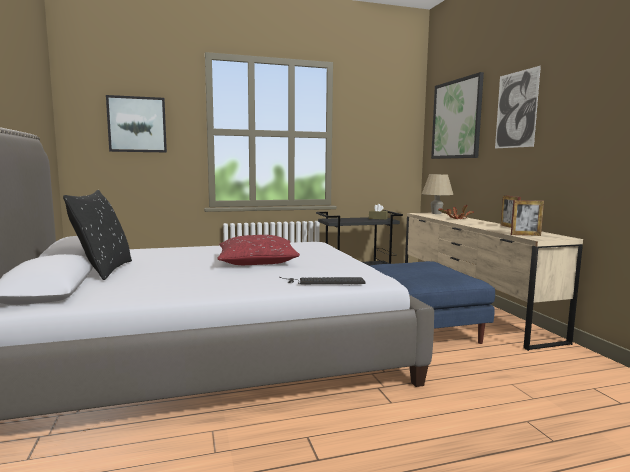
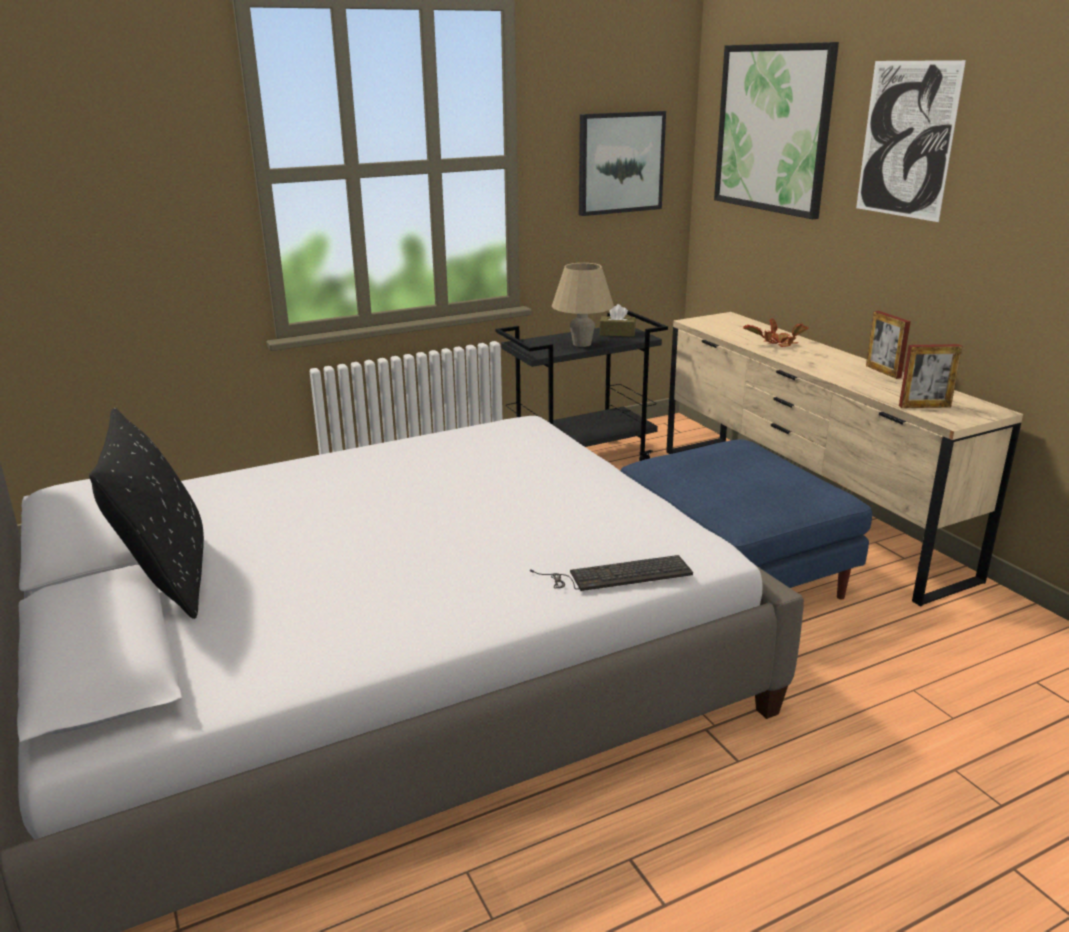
camera: 10 degrees left, 15 degrees up
picture [106,95,167,152] -> picture moved to [579,111,666,216]
red pillow [218,235,300,265] -> none
beige table lamp [422,174,453,214] -> beige table lamp moved to [551,263,614,347]

